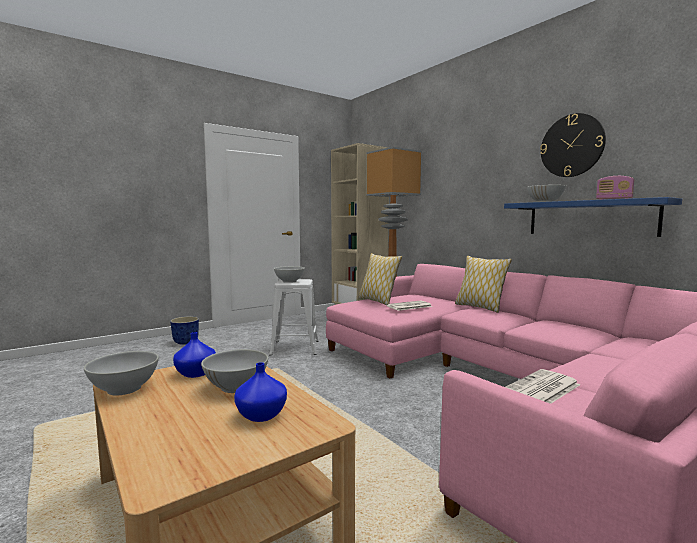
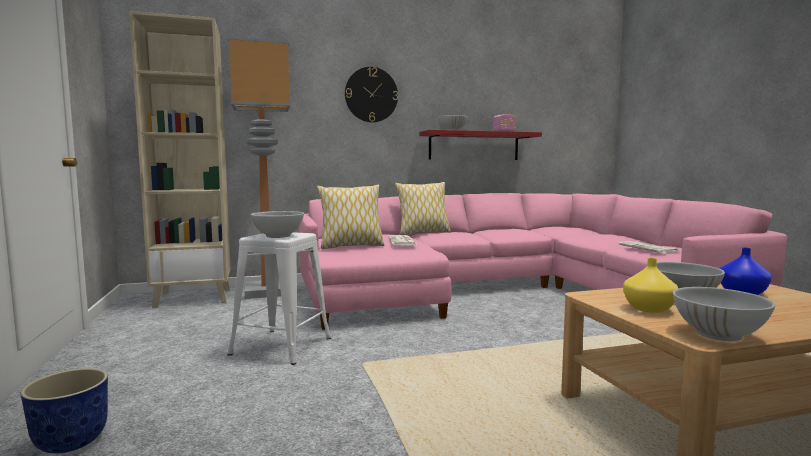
camera: 70 degrees left, 0 degrees up
blue vase [173,332,216,378] -> yellow vase [623,258,678,313]
blue shelf [504,197,682,237] -> red shelf [419,130,542,160]
wall clock [540,113,606,177] -> wall clock moved to [345,67,398,122]

